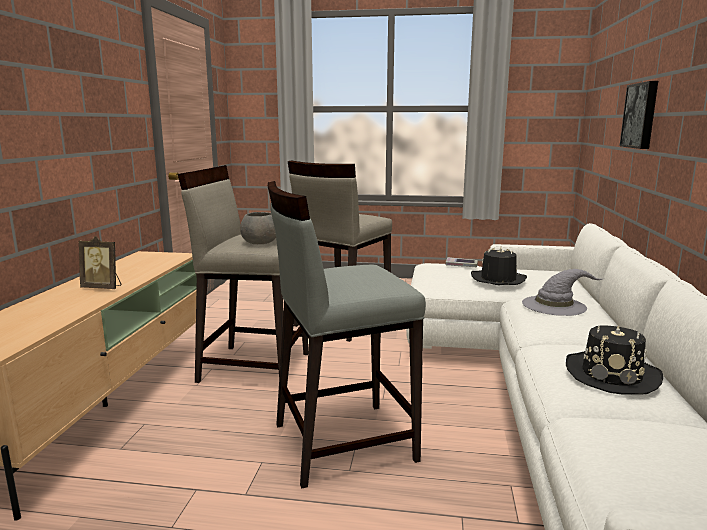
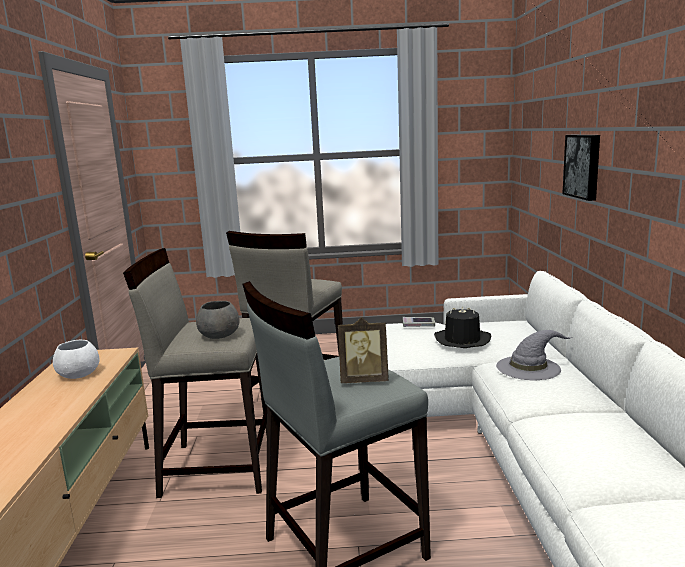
camera: 10 degrees left, 0 degrees up
picture frame [79,236,121,289] -> picture frame moved to [338,317,388,383]
black hat [566,325,663,395] -> none
none -> white bowl [53,340,100,379]

